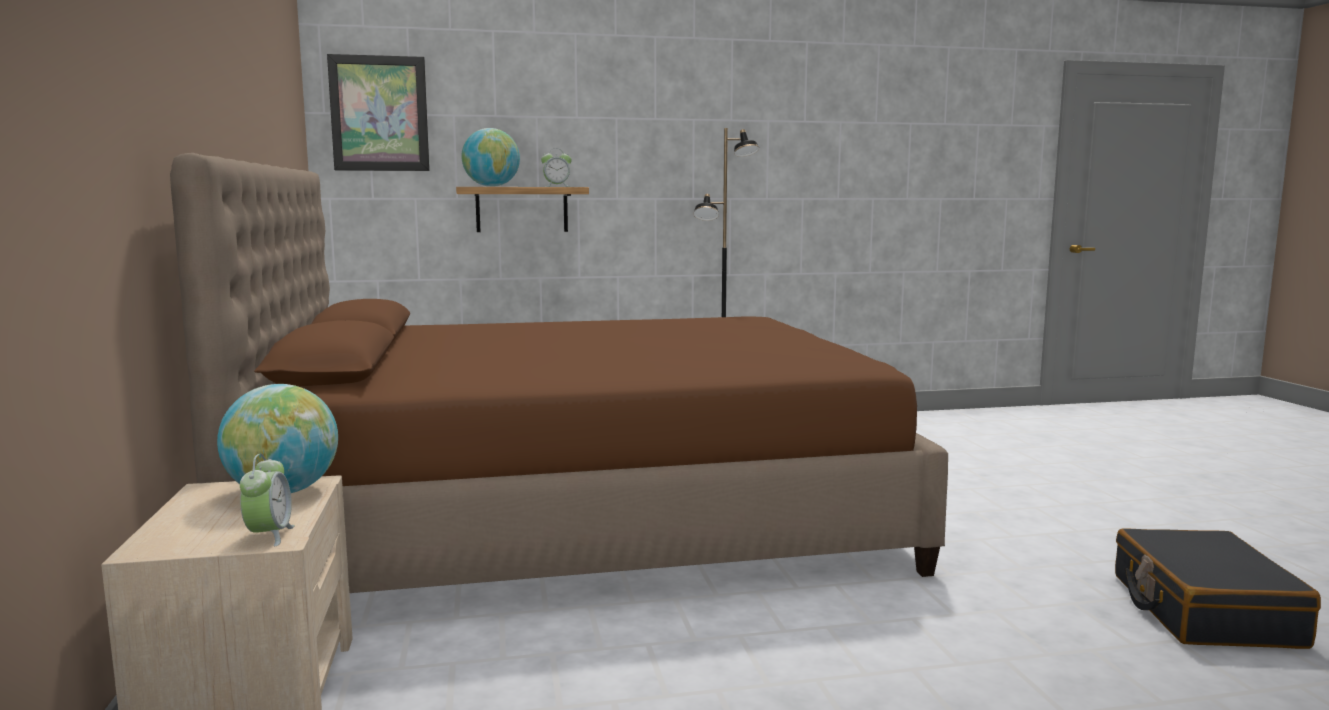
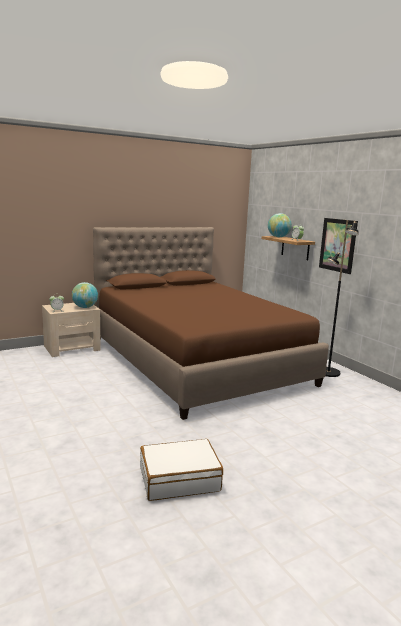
camera: 70 degrees right, 5 degrees up
picture [327,54,430,171] -> picture moved to [319,218,358,274]
black suitcase [1115,528,1321,649] -> white suitcase [140,439,223,501]

